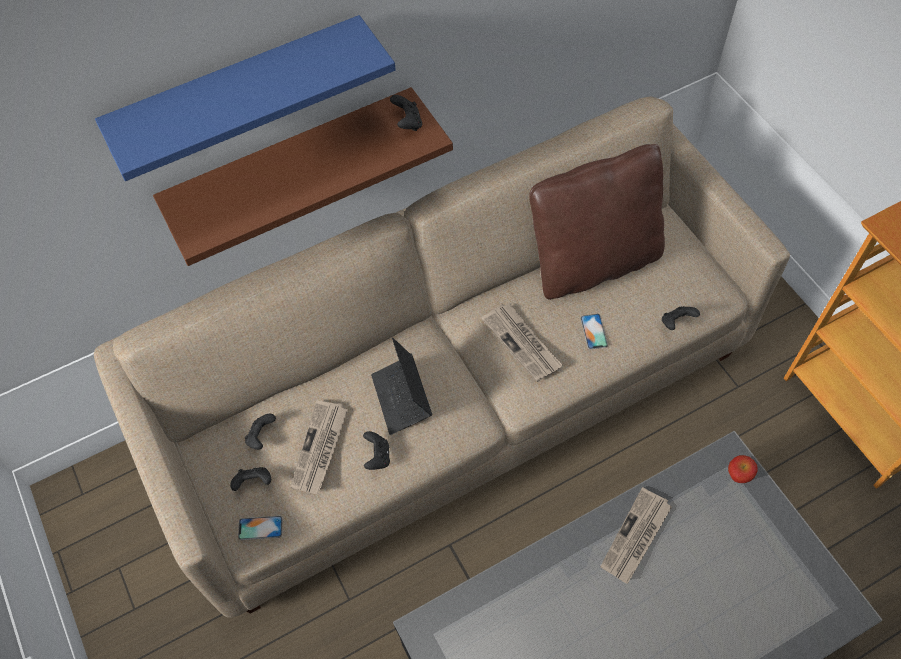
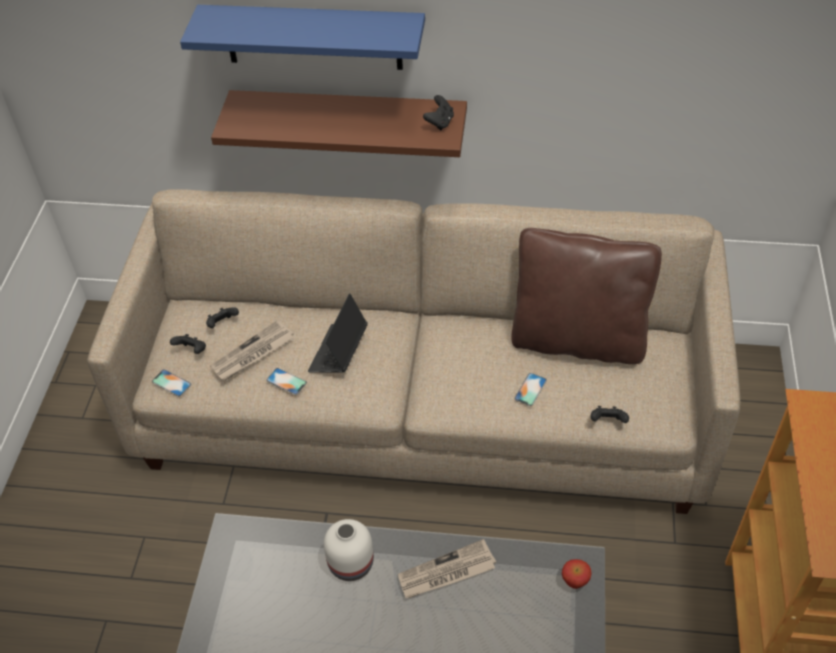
camera: 35 degrees right, 10 degrees down
black game controller [363,431,390,470] -> phone [266,368,307,395]
newspaper [481,303,563,382] -> none
none -> white vase [324,519,374,581]

